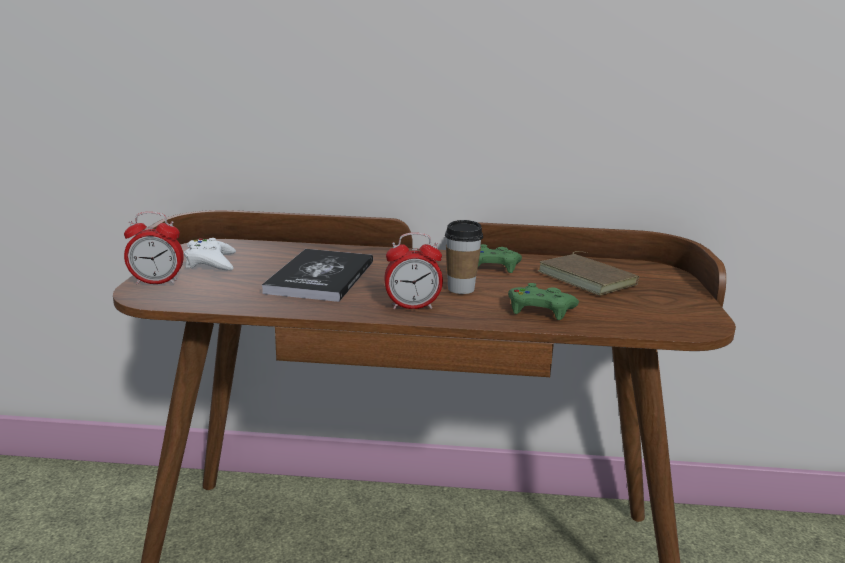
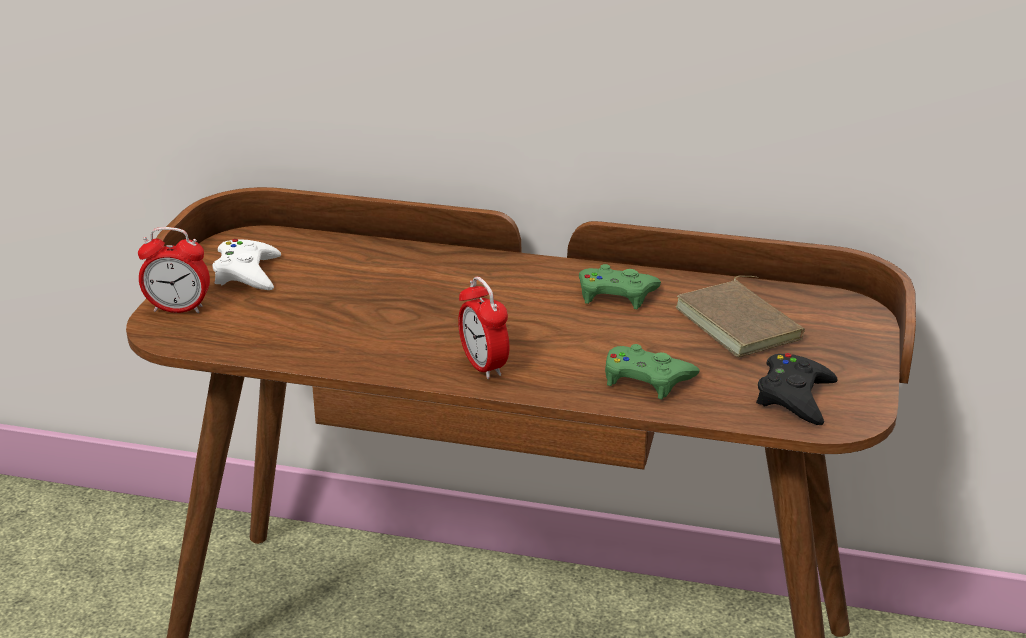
camera: 10 degrees right, 10 degrees up
book [262,249,373,302] -> none
alarm clock [384,233,443,310] -> alarm clock turned 60 degrees clockwise [458,277,509,379]
cup [445,220,483,294] -> none
none -> black game controller [756,353,838,425]

